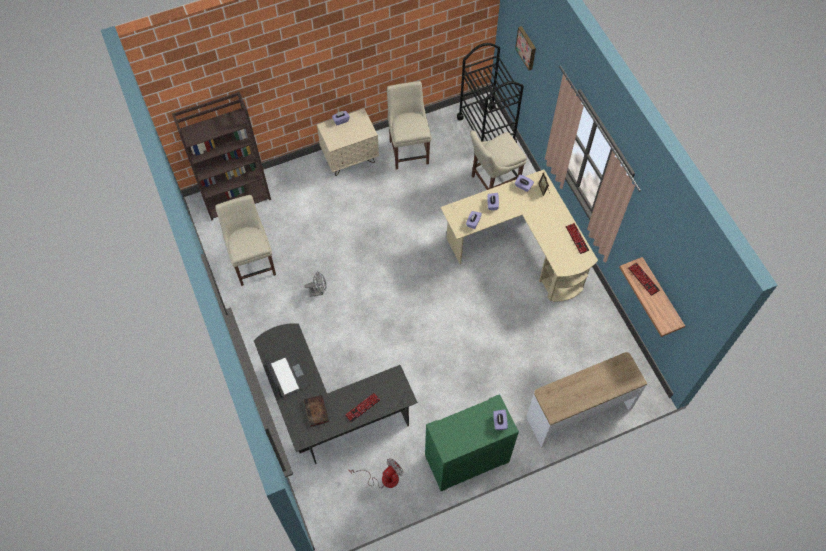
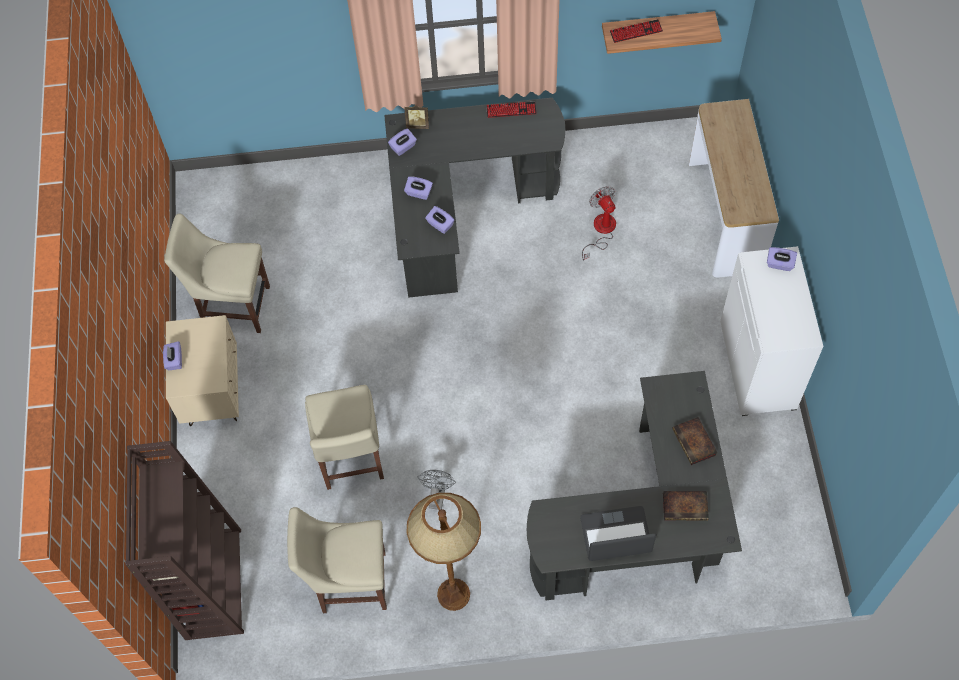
camera: 70 degrees left, 0 degrees up
keyboard [345,393,381,423] -> book [672,417,717,465]
fan [349,458,403,488] -> fan moved to [582,186,616,261]
green cabinet [425,394,519,491] -> white cabinet [720,246,823,416]
beige desk [440,169,598,302] -> black desk [384,98,565,298]
black cart [457,43,524,143] -> none
beige chair [470,130,527,190] -> beige chair moved to [305,385,384,490]
picture [515,26,536,70] -> none
none -> brown floor lamp [407,493,481,611]

